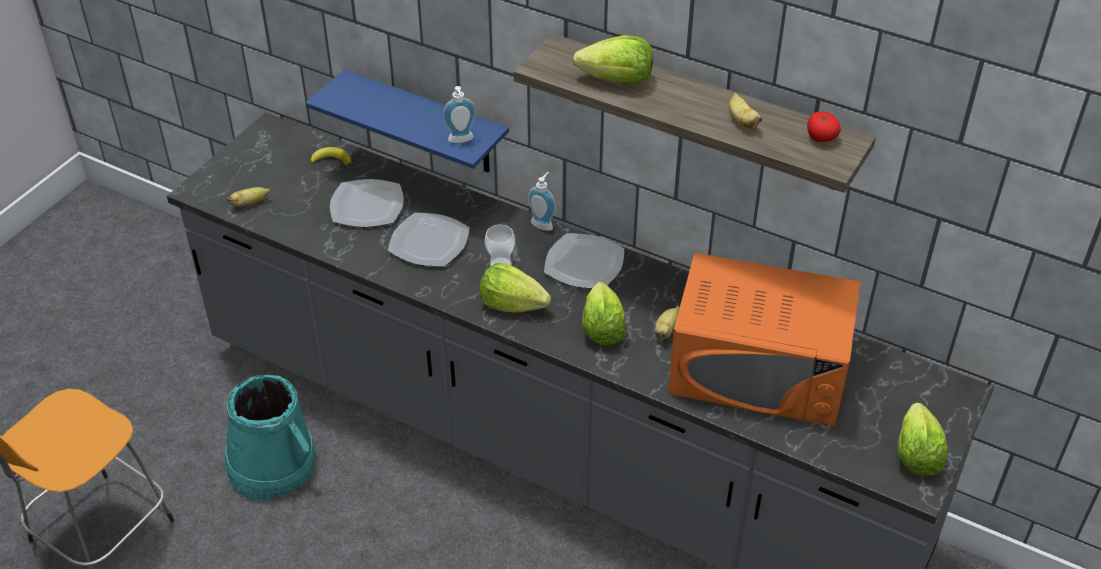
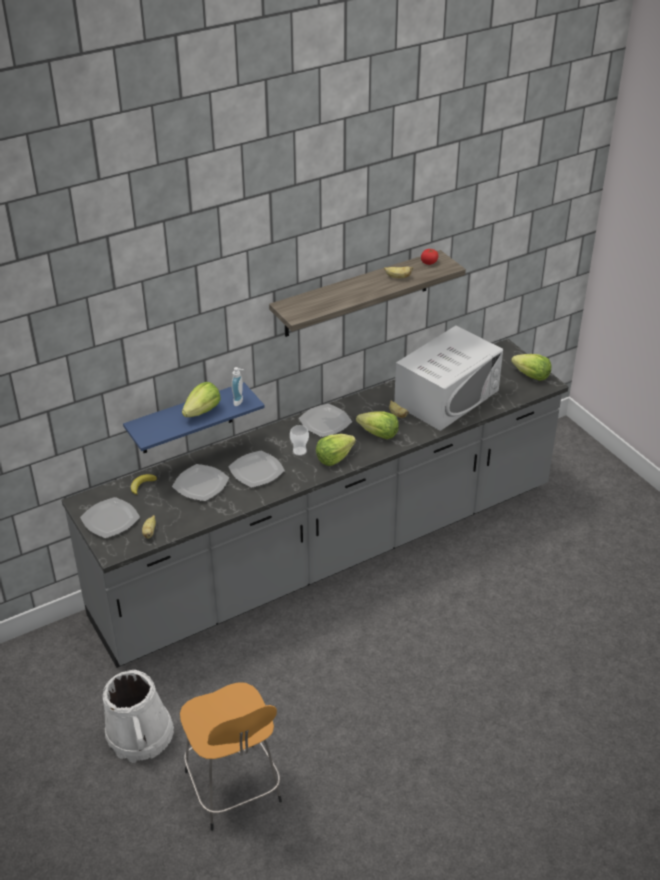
camera: 60 degrees left, 5 degrees down
turquoise bucket [225,375,315,500] -> none
soap dispenser [528,172,556,231] -> none
lettuce [573,35,653,84] -> lettuce moved to [182,382,221,417]
orange microwave [668,253,861,426] -> white microwave [394,325,503,431]
none -> plate [80,497,140,538]
none -> white bucket [103,670,174,763]

